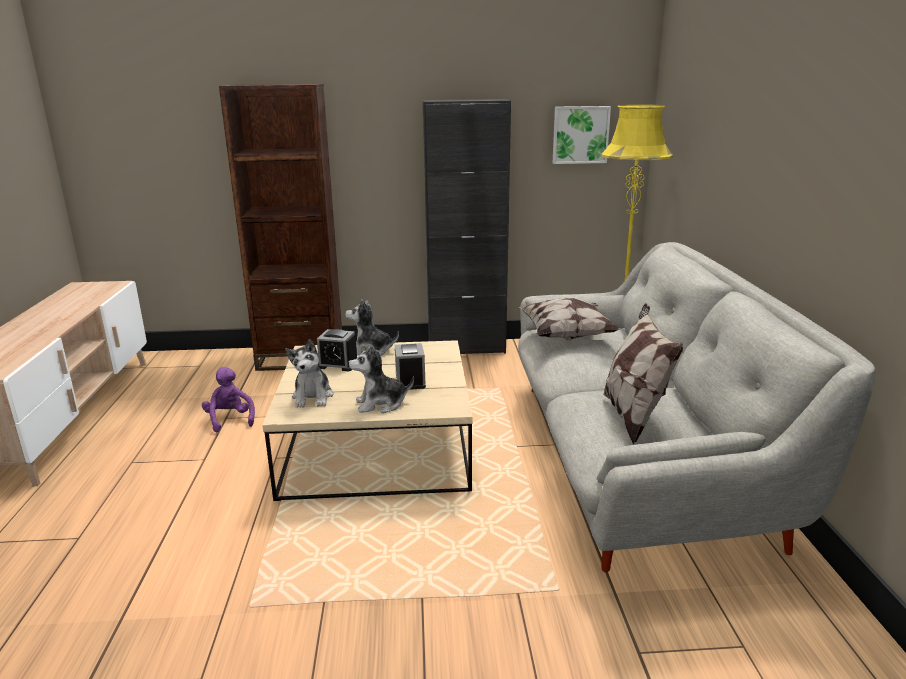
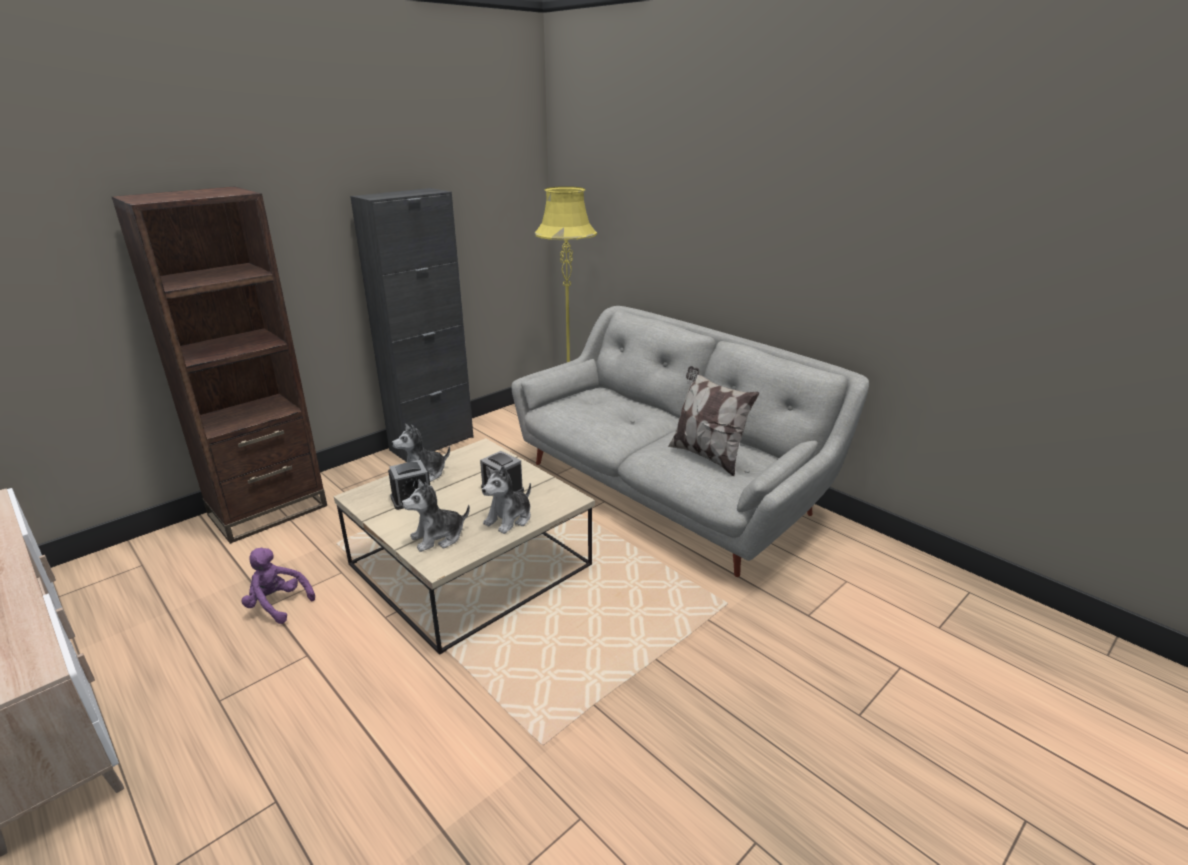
camera: 40 degrees left, 5 degrees up
plush toy [285,339,333,408] -> plush toy turned 105 degrees clockwise [402,479,470,552]
pillow [519,298,620,340] -> none
picture [553,106,611,164] -> none

